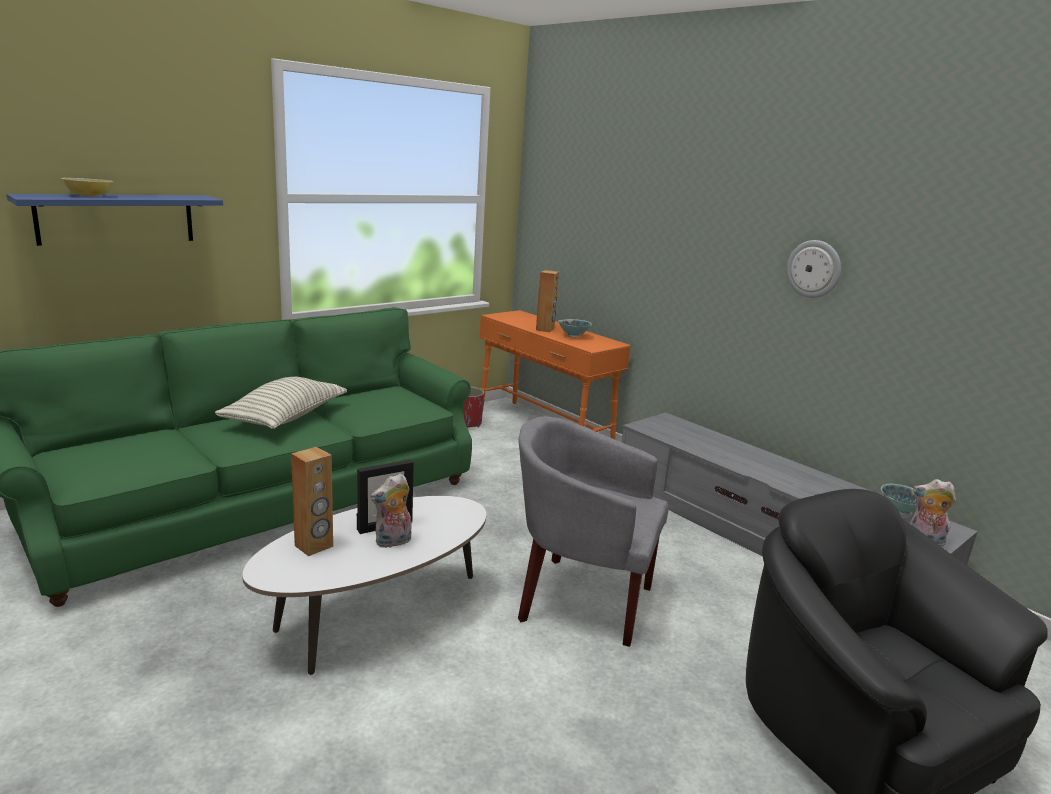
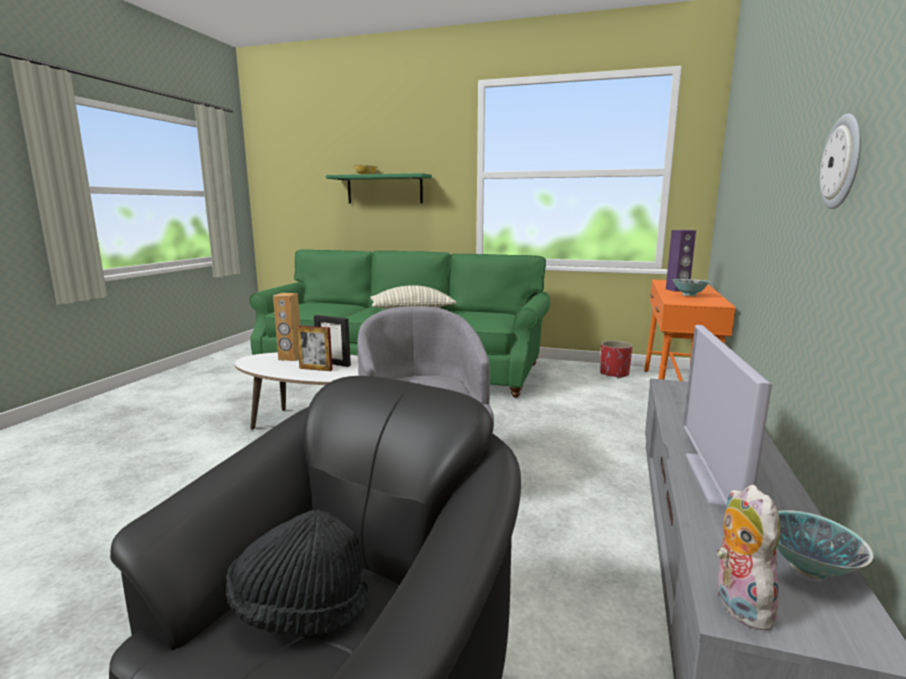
camera: 60 degrees right, 5 degrees down
blue shelf [6,194,223,246] -> green shelf [326,173,432,204]
plush toy [370,473,412,548] -> picture frame [296,326,333,371]
brown speaker [536,270,559,332] -> purple speaker [666,230,696,292]
none -> black hat [226,510,368,636]
none -> television [683,325,772,506]

